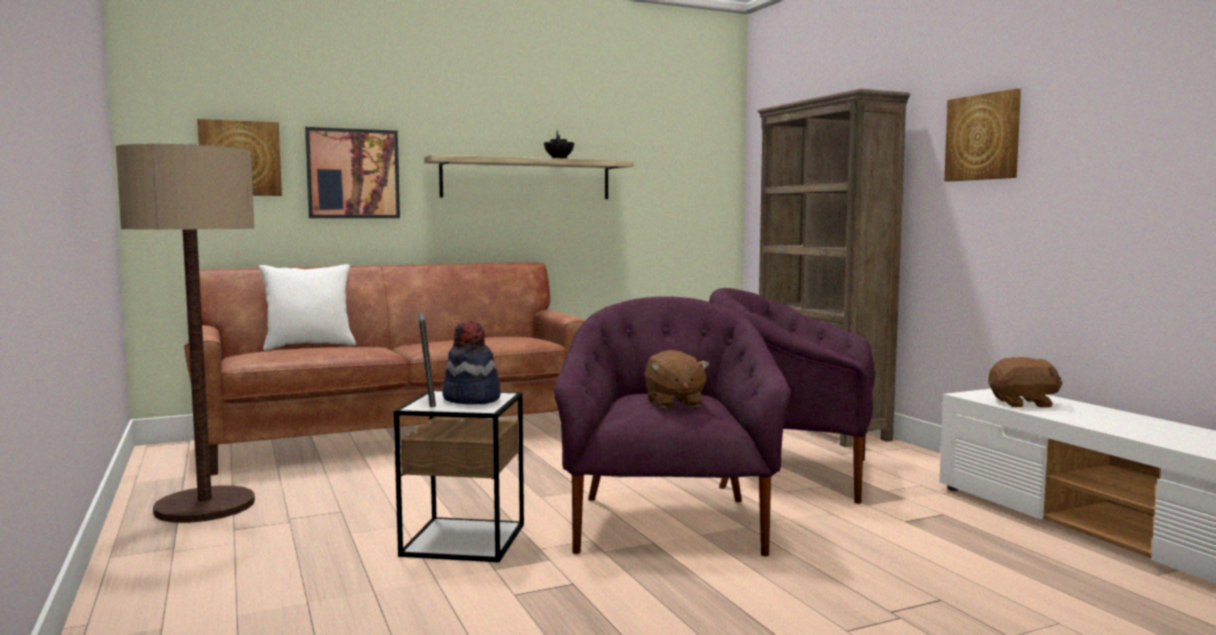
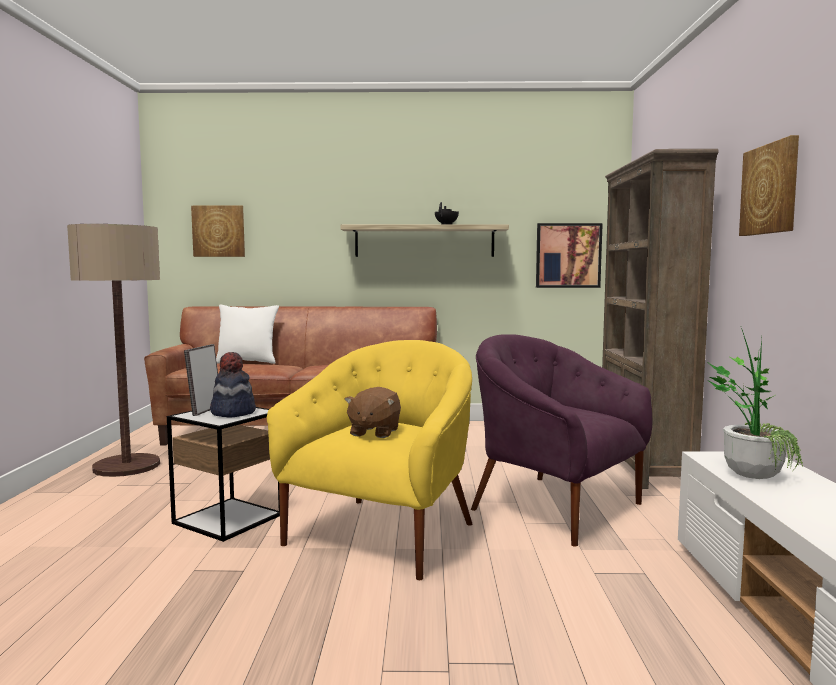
camera: 25 degrees right, 0 degrees up
picture [305,127,400,218] -> picture moved to [536,223,603,288]
purple armchair [554,296,791,556] -> yellow armchair [267,340,472,580]
brown plush toy [988,357,1063,407] -> potted plant [706,328,803,479]

